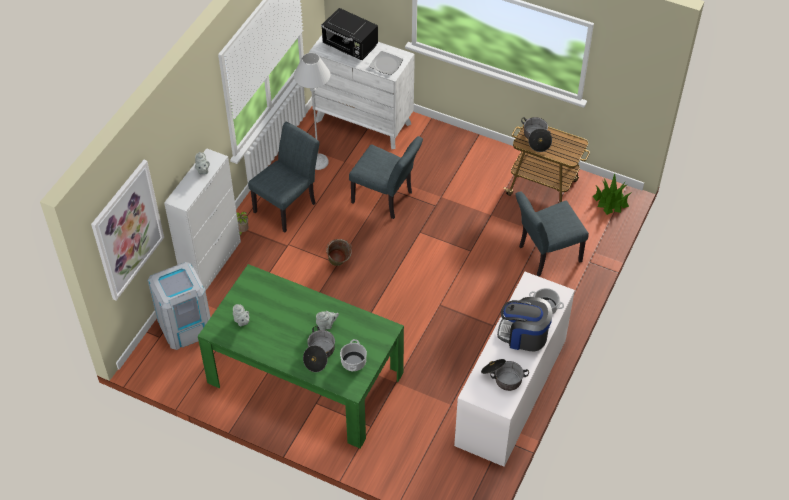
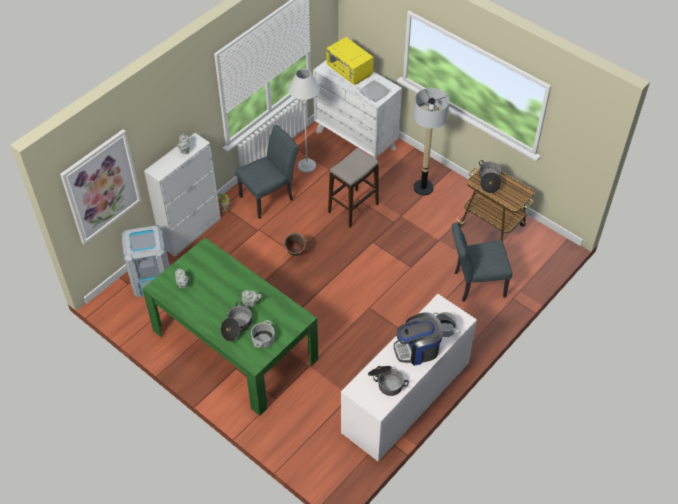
camera: 15 degrees right, 0 degrees up
black microwave [321,8,378,60] -> yellow microwave [326,37,374,85]
grey chair [349,136,423,219] -> stool [328,148,379,228]
coffee machine [497,297,553,351] -> coffee machine turned 45 degrees counterclockwise [394,312,443,366]
potted plant [593,173,632,215] -> none
none -> floor lamp [414,88,450,196]

